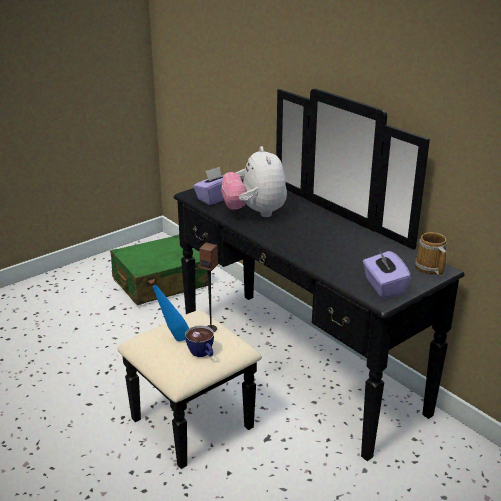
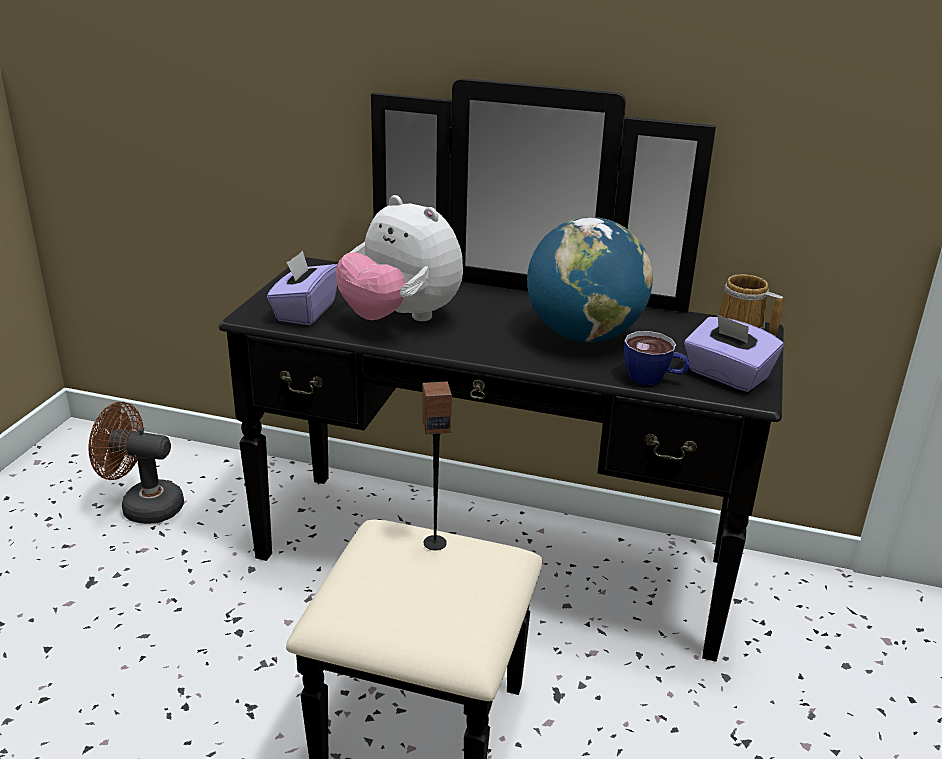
camera: 35 degrees left, 0 degrees up
green suitcase [110,235,208,305] -> brown fan [89,402,184,524]
blue bottle [149,280,189,341] -> none
cup [185,325,214,357] -> cup moved to [624,331,690,385]
none -> globe [527,217,653,342]

